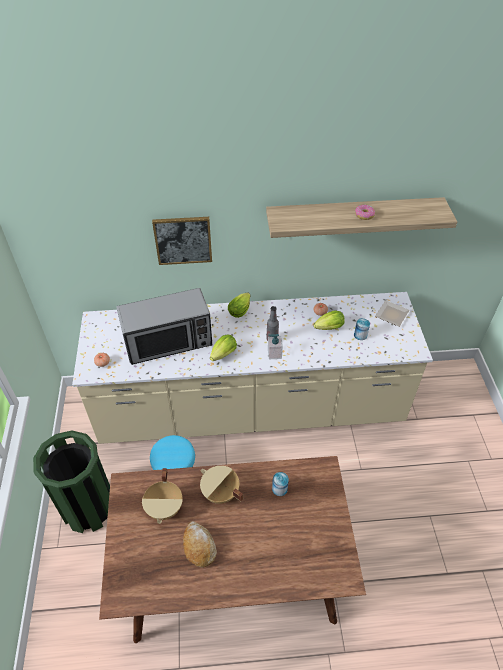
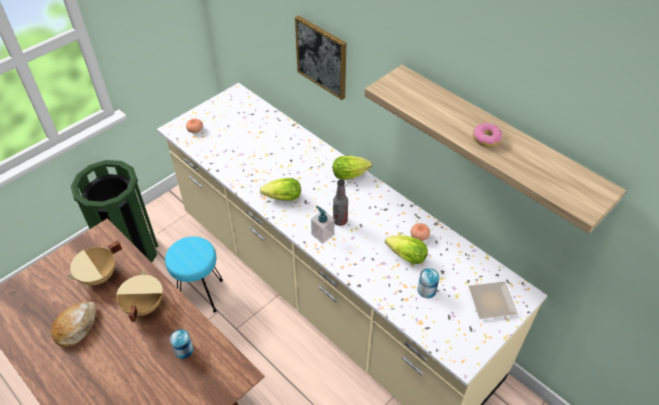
camera: 50 degrees right, 0 degrees up
microwave [116,288,212,365] -> none

